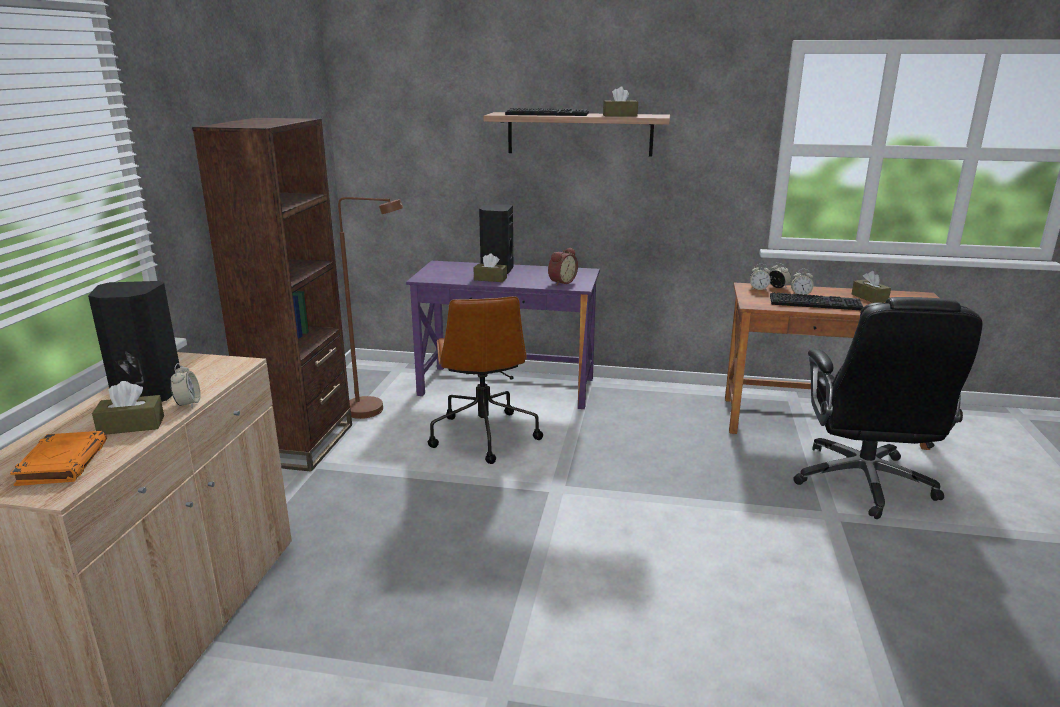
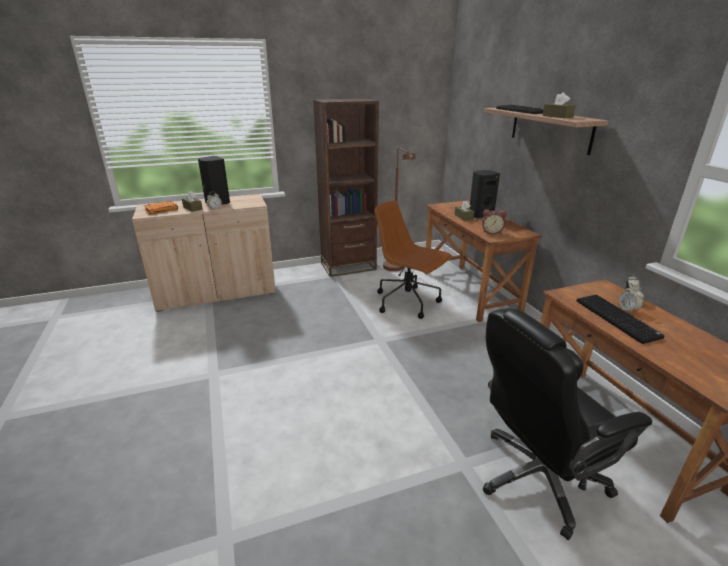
camera: 60 degrees right, 5 degrees up
purple desk [406,261,600,409] -> brown desk [425,200,542,322]
brown office chair [428,296,543,464] -> brown office chair turned 75 degrees clockwise [374,200,453,319]
alarm clock [750,264,771,290] -> none
brown tissue box [852,271,891,303] -> none

